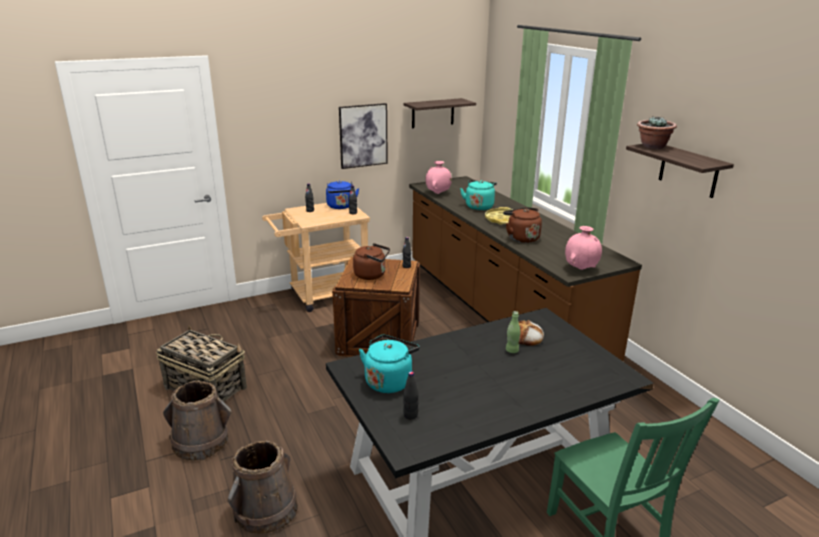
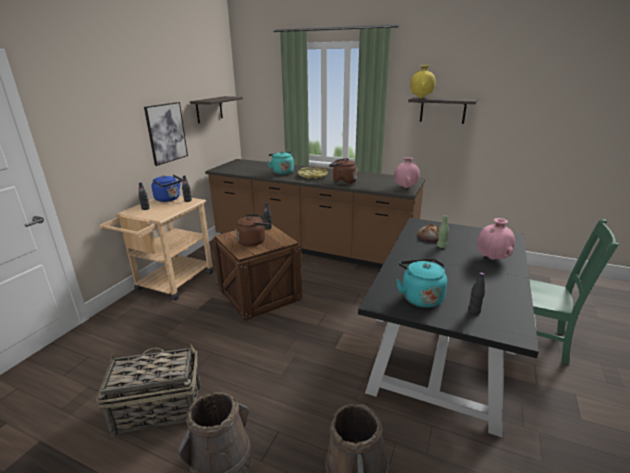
camera: 40 degrees left, 0 degrees up
pink vase [426,161,452,194] -> pink vase moved to [477,218,515,260]
potted plant [637,116,677,149] -> yellow vase [410,65,435,98]

